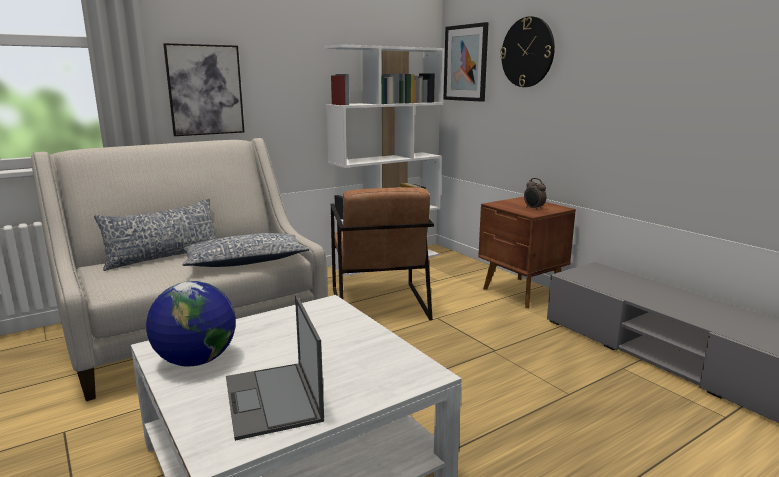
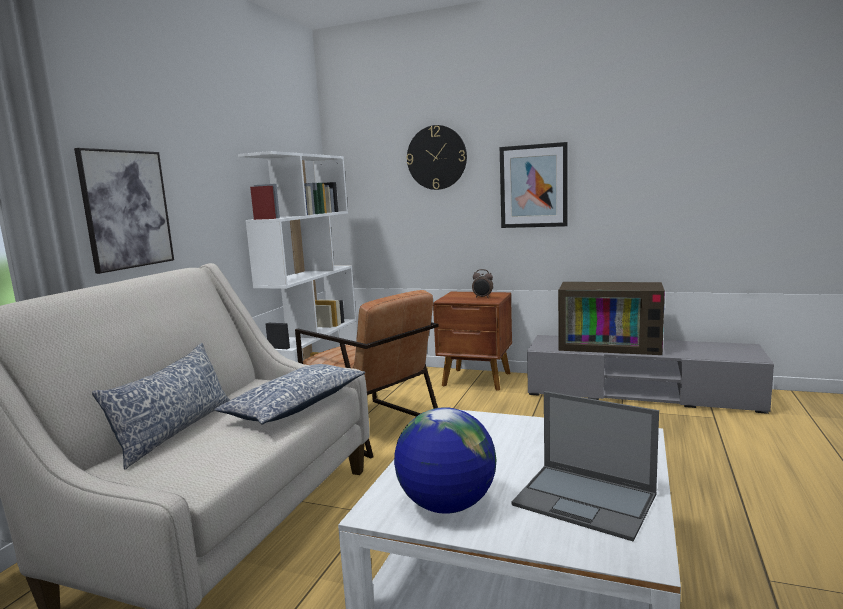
camera: 35 degrees left, 5 degrees down
picture [444,22,489,102] -> picture moved to [500,142,568,228]
none -> television [558,282,665,355]

